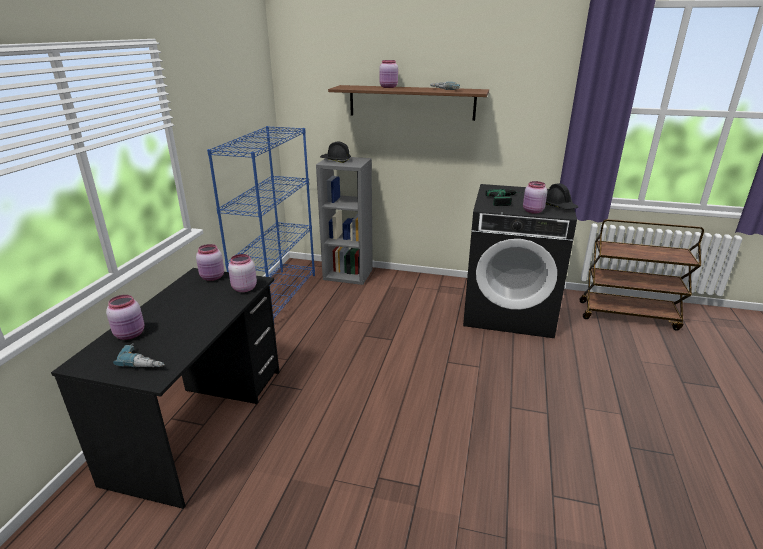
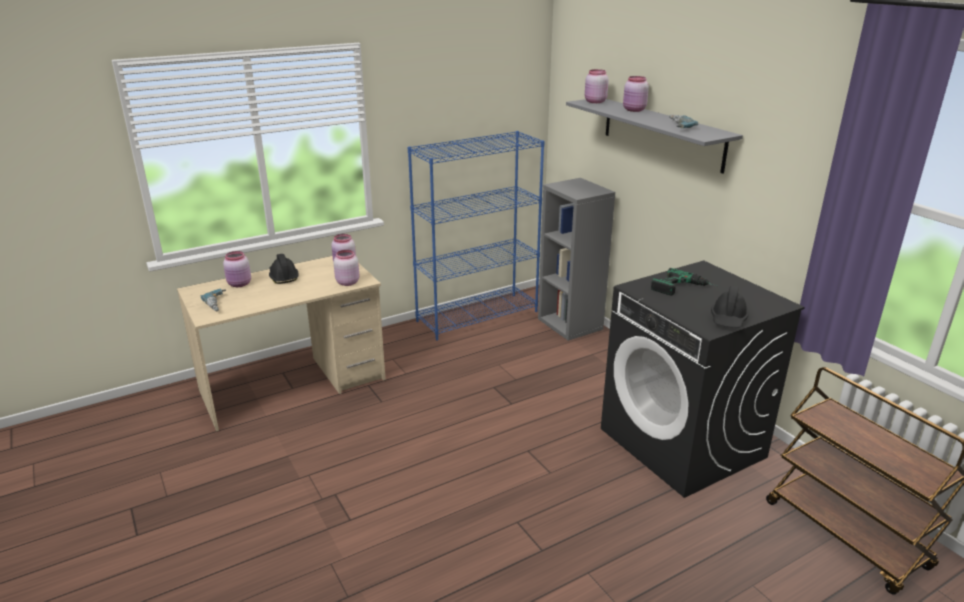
camera: 45 degrees right, 0 degrees up
black desk [51,268,280,509] -> beige desk [177,256,386,431]
black hard hat [320,142,351,163] -> black hard hat moved to [269,254,298,284]
brown shelf [328,85,489,121] -> grey shelf [566,99,743,174]
pink jar [523,181,547,214] -> pink jar moved to [585,69,609,103]

